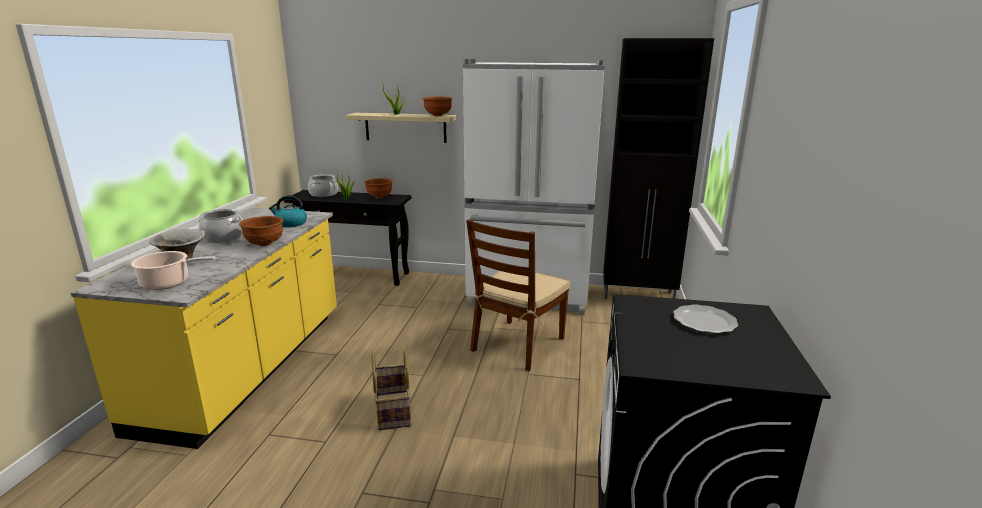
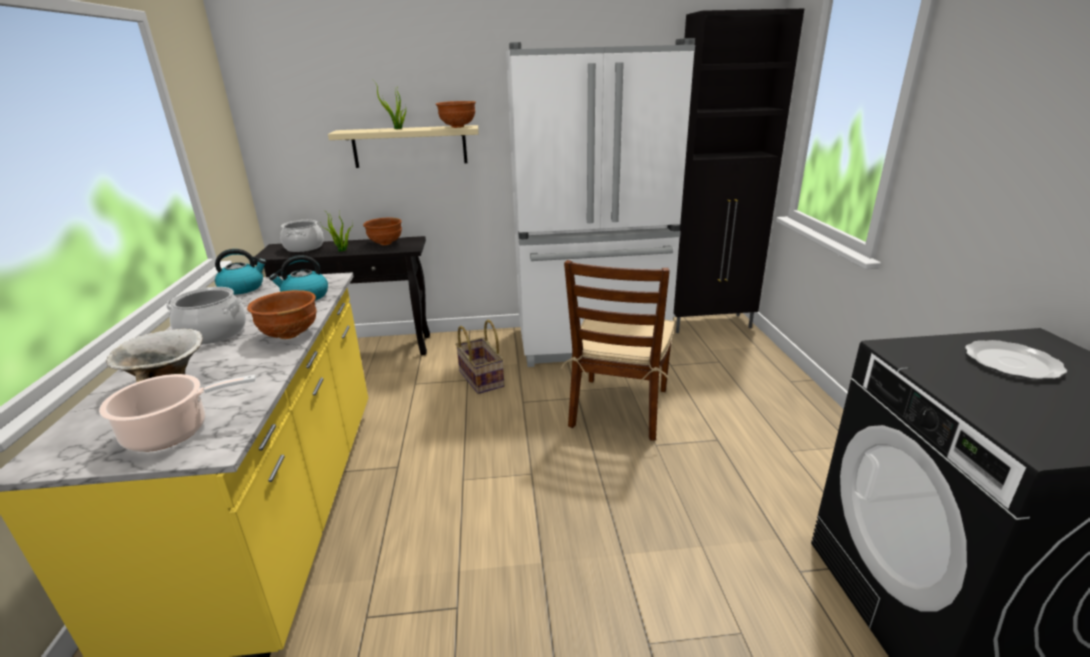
camera: 15 degrees left, 5 degrees up
basket [372,349,411,430] -> basket moved to [455,320,505,394]
none -> kettle [215,249,267,295]

